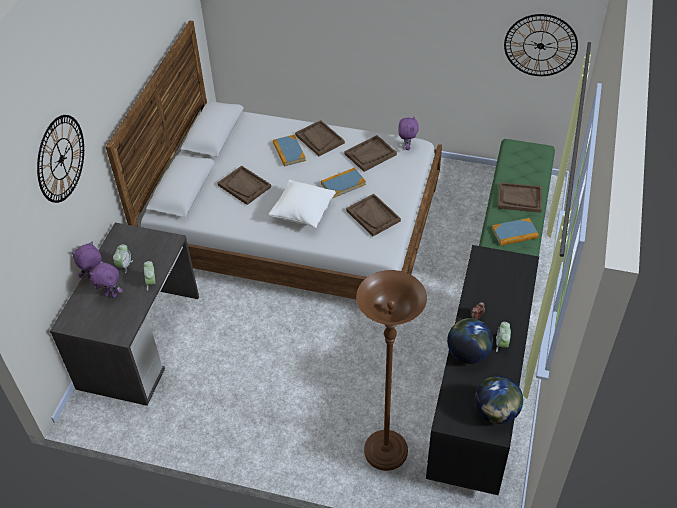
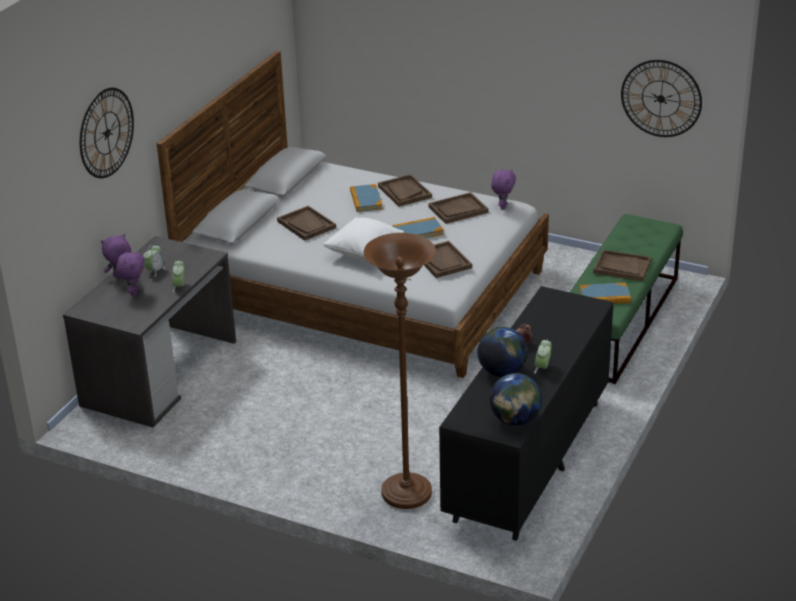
camera: 10 degrees right, 15 degrees down
purple plush toy [89,263,123,298] -> purple plush toy turned 105 degrees counterclockwise [116,250,145,296]

